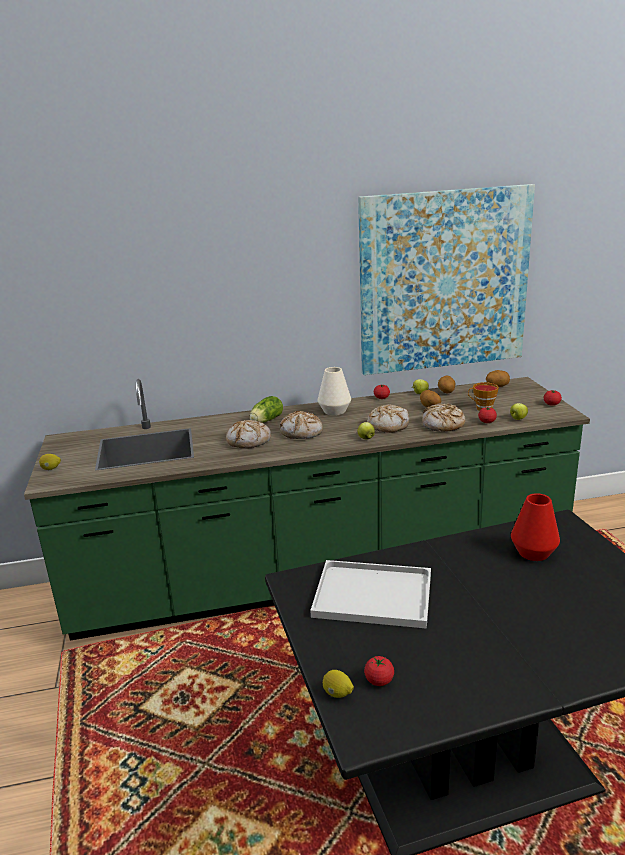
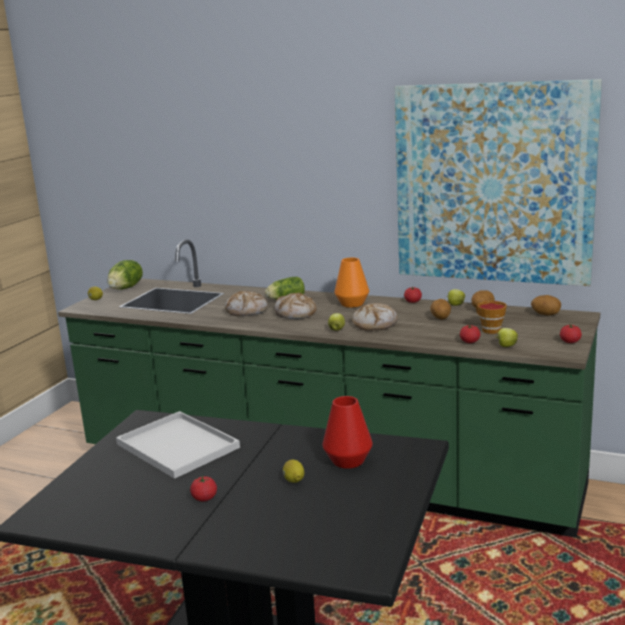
camera: 35 degrees right, 5 degrees down
white vase [318,367,351,416] -> orange vase [334,258,369,308]
lemon [323,670,354,698] -> lemon moved to [283,460,304,483]
tomato [364,656,394,686] -> tomato moved to [190,475,217,502]
bread [422,403,465,432] -> none
none -> lettuce [107,260,143,290]

